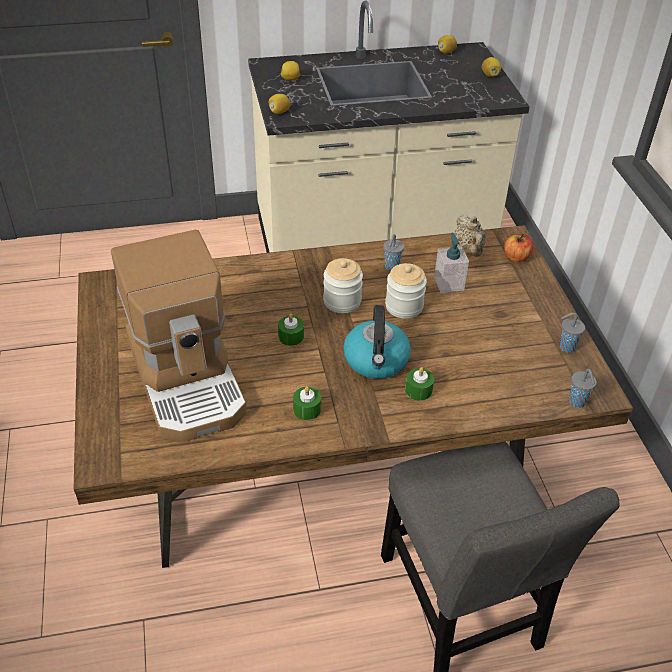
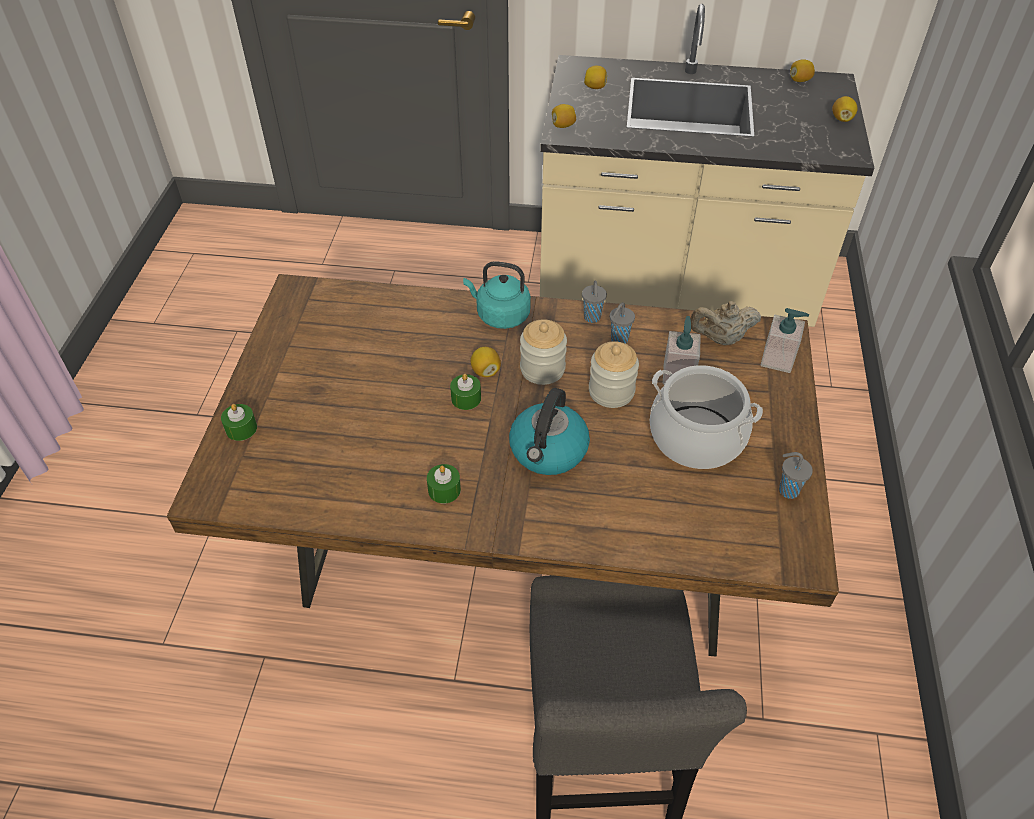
camera: 20 degrees right, 5 degrees up
coffee machine [111,230,247,443] -> none
green candle [405,367,434,401] -> green candle moved to [221,404,257,441]
beige teapot [454,215,486,257] -> beige teapot turned 75 degrees clockwise [690,301,761,345]
apple [504,234,534,262] -> soap dispenser [761,308,809,373]
grey cup [569,369,597,408] -> grey cup moved to [582,281,607,323]
none -> turquoise kettle [463,261,531,329]
none -> lemon [471,347,501,377]
none -> cooking pot [650,365,763,469]

